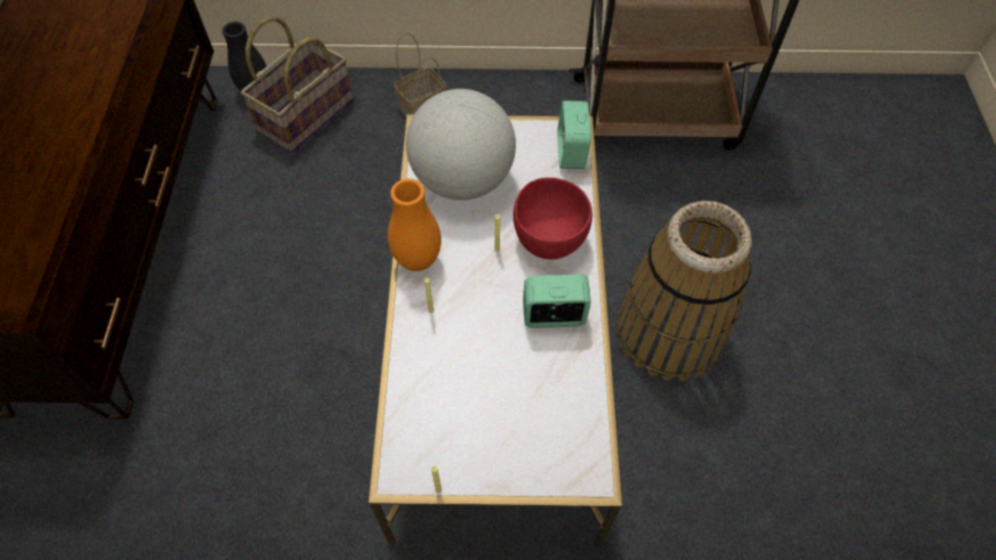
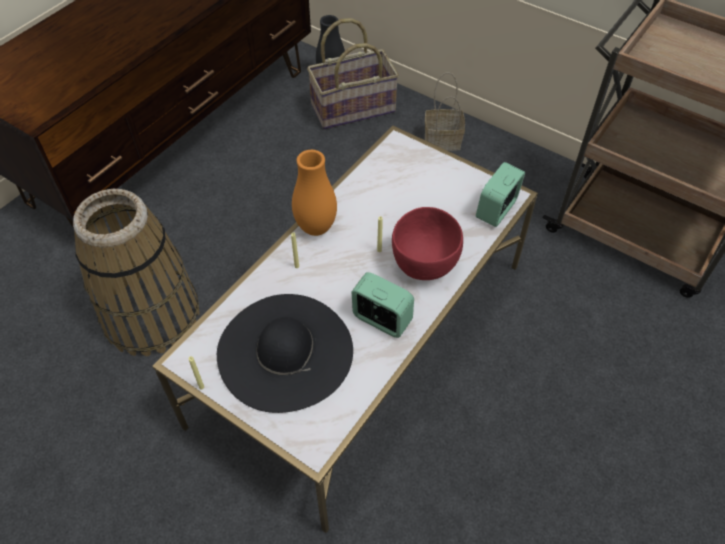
camera: 35 degrees right, 5 degrees down
globe [406,89,516,200] -> none
basket [616,201,752,381] -> basket moved to [73,189,199,356]
none -> black hat [217,294,353,413]

